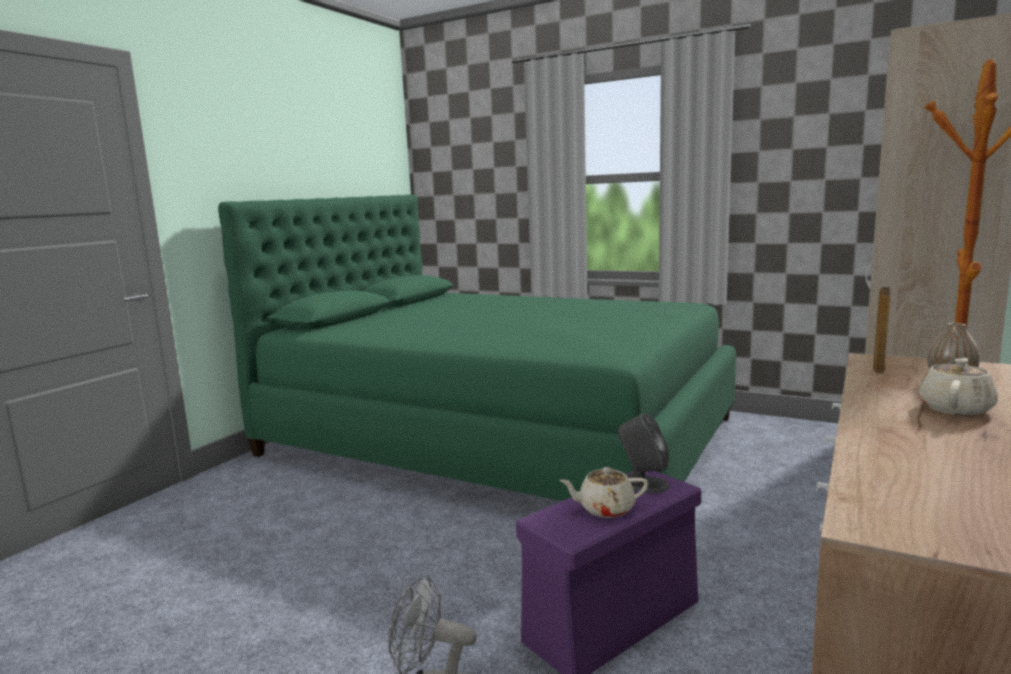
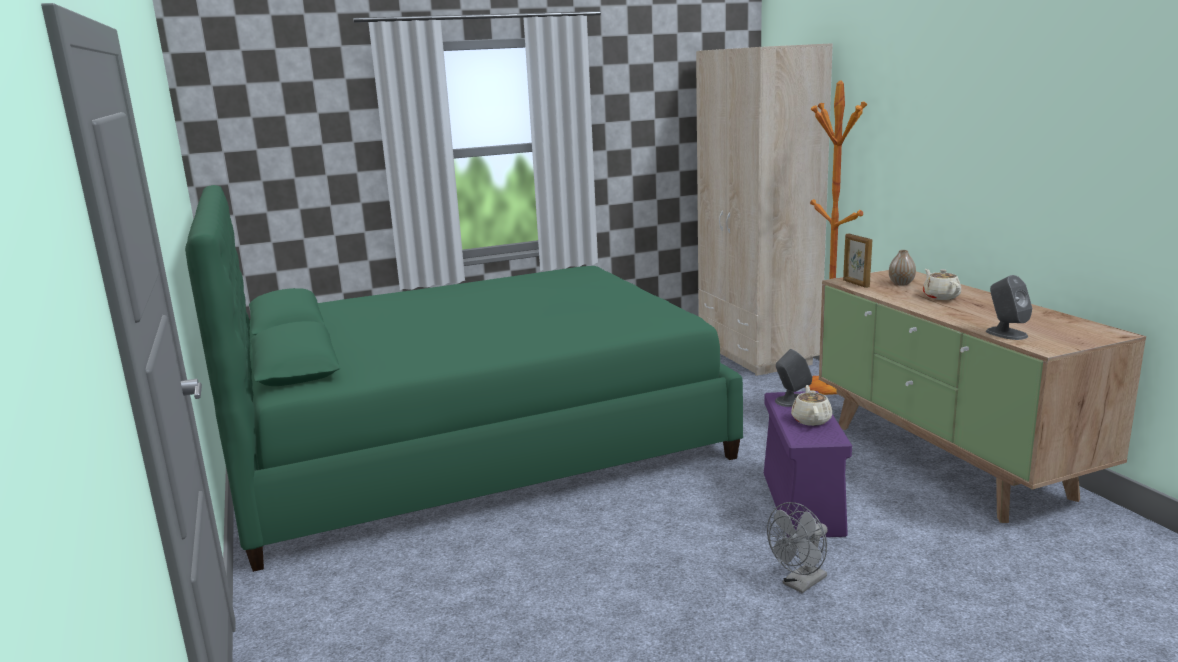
camera: 50 degrees left, 5 degrees up
beige teapot [559,467,648,518] -> beige teapot turned 150 degrees clockwise [791,385,832,426]
none -> grey speaker [986,275,1032,340]

